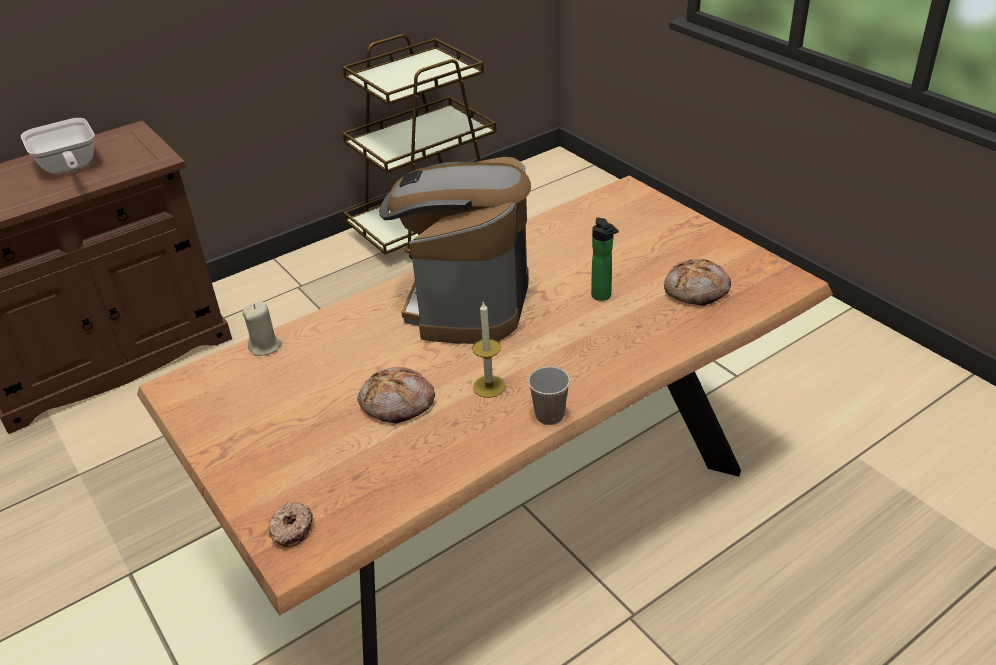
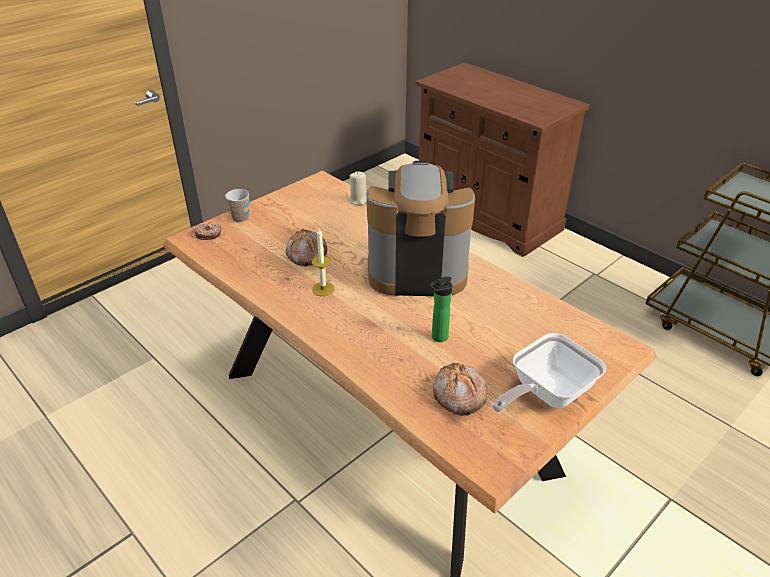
camera: 80 degrees right, 0 degrees up
frying pan [21,118,94,174] -> frying pan moved to [493,333,606,412]
cup [528,367,570,425] -> cup moved to [225,189,249,223]

